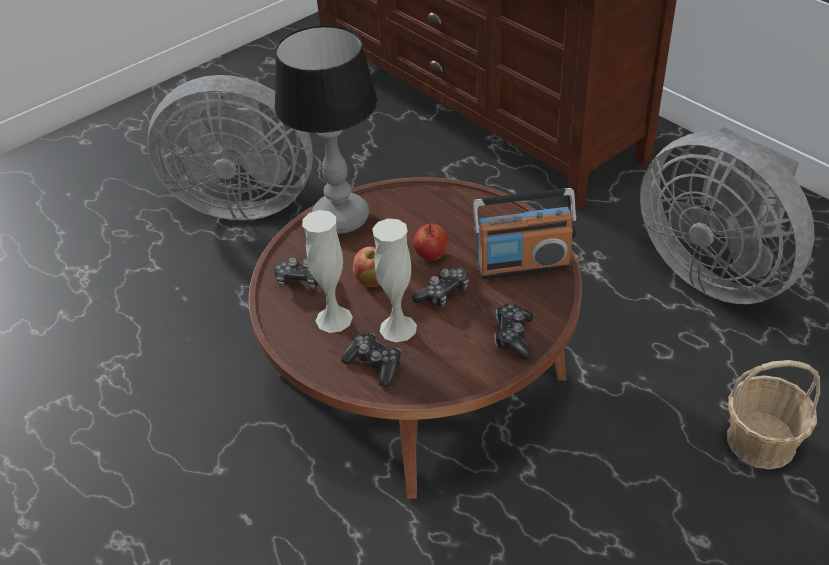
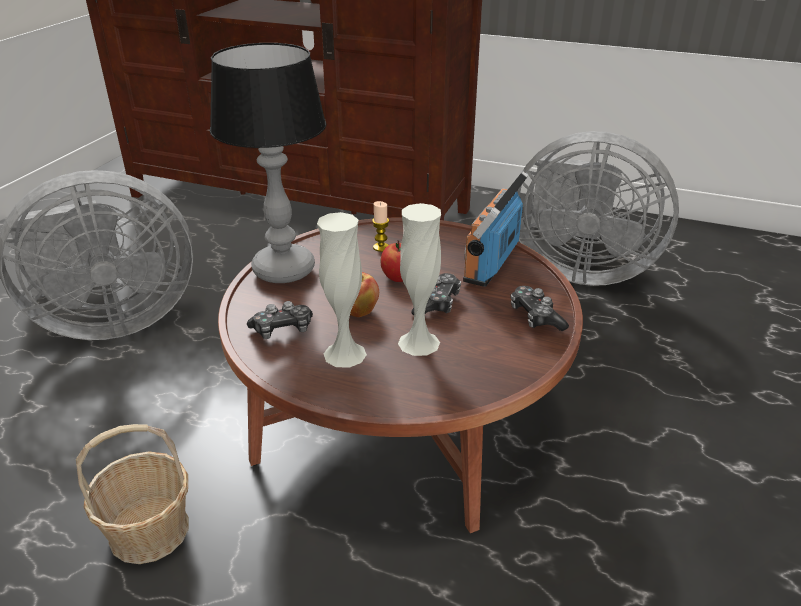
camera: 30 degrees left, 10 degrees down
game controller [341,333,401,387] -> none
radio [473,188,576,279] -> radio turned 150 degrees clockwise [463,171,529,287]
basket [727,360,820,469] -> basket moved to [76,424,189,564]
none -> candle [372,201,389,252]

